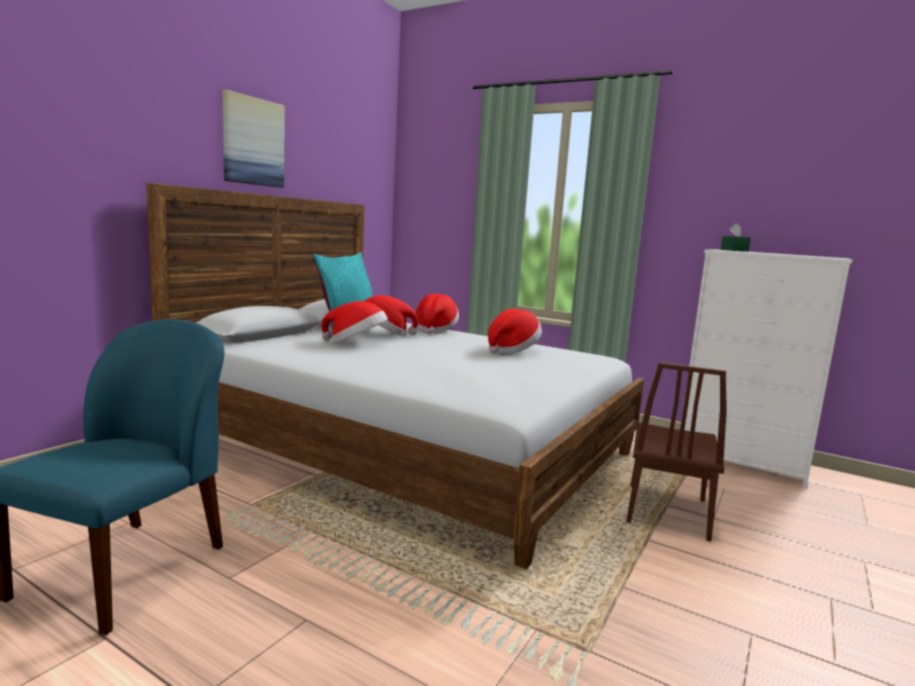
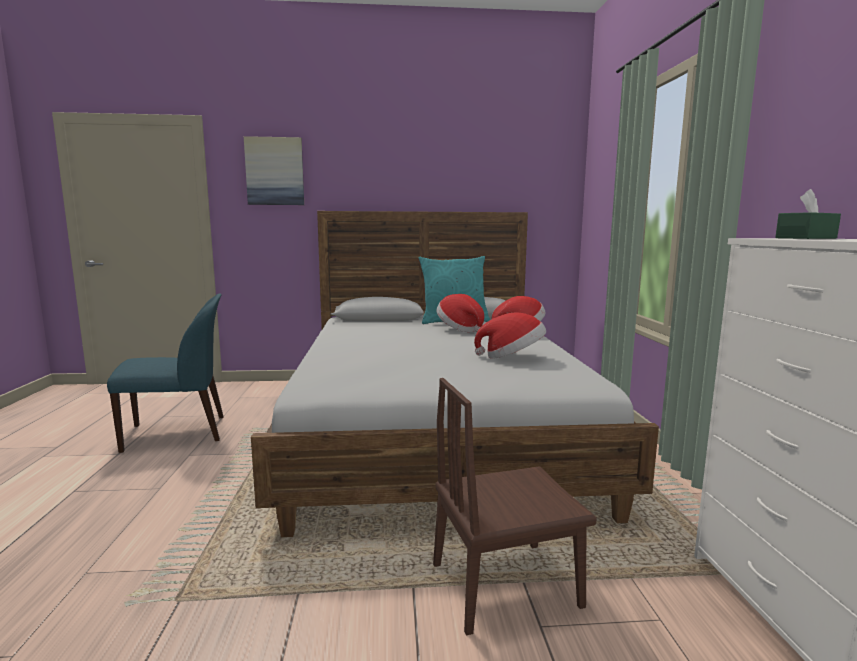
camera: 55 degrees right, 0 degrees up
picture [222,90,284,188] -> picture moved to [244,136,304,205]
hat [321,301,388,343] -> none

